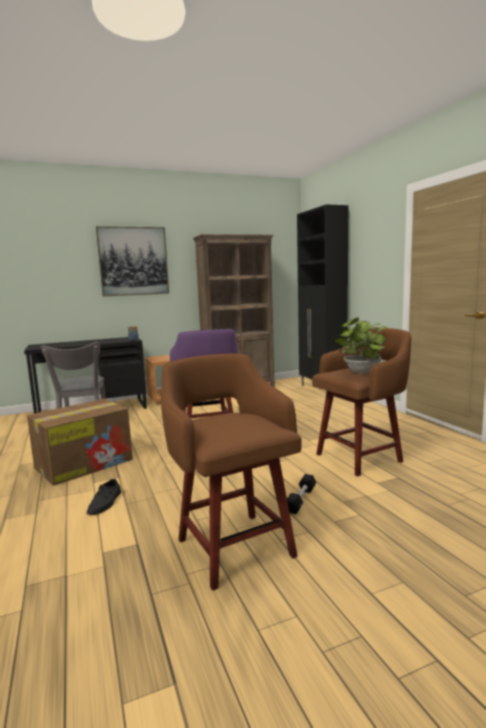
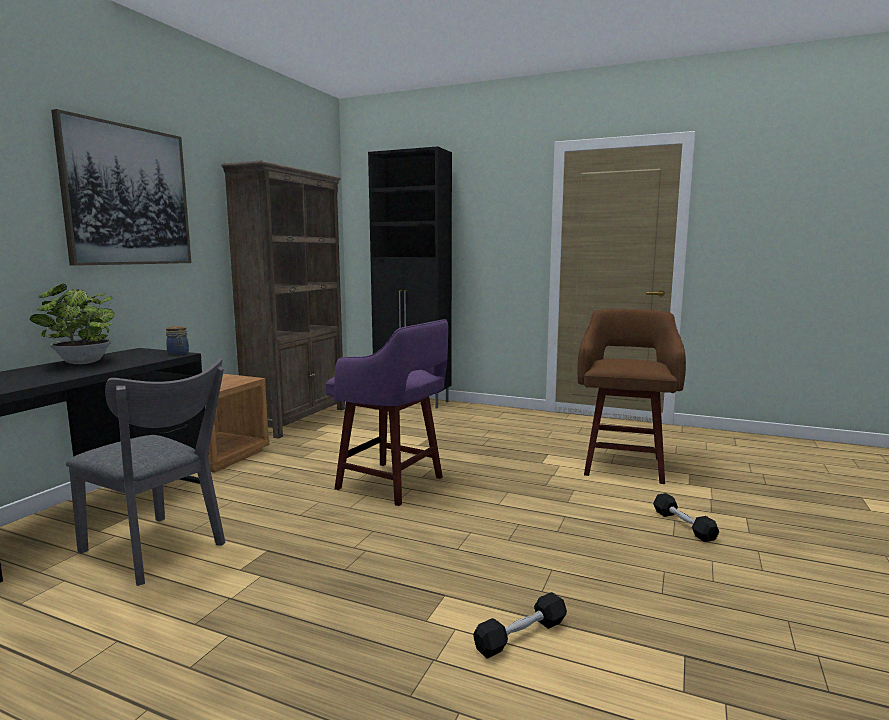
camera: 45 degrees left, 0 degrees up
cardboard box [27,399,133,486] -> none
black shoe [87,479,121,515] -> black dumbbell [473,592,567,659]
brown stool [161,354,302,591] -> none
potted plant [335,317,387,374] -> potted plant moved to [30,284,115,364]

